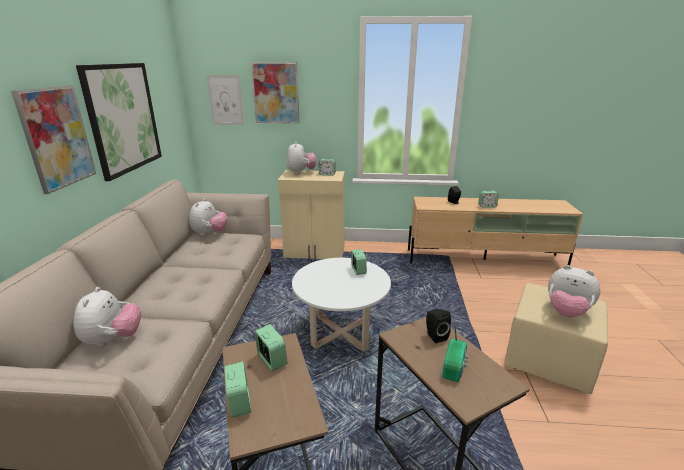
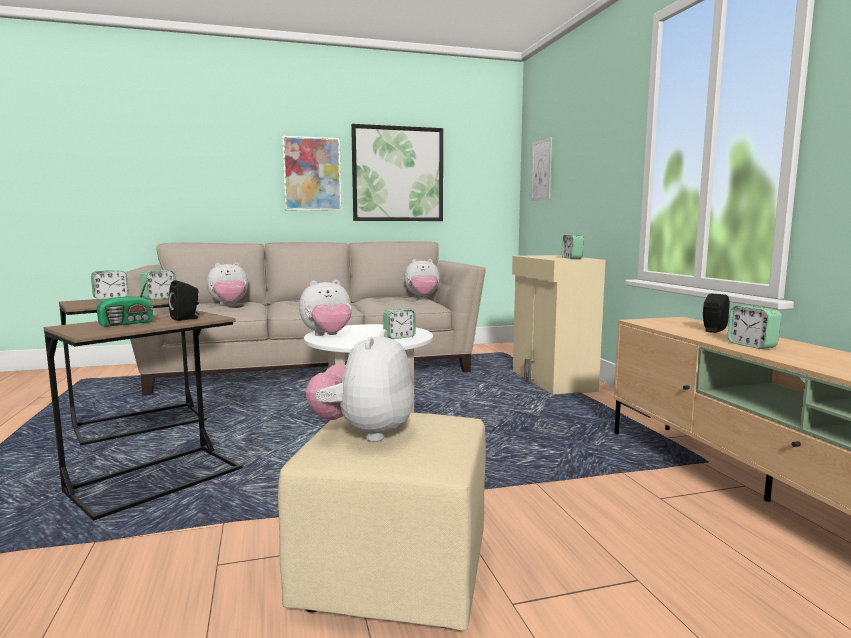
camera: 70 degrees right, 15 degrees down
picture [251,62,300,124] -> none
plush toy [287,141,316,174] -> plush toy moved to [299,280,352,336]
radio [442,317,468,382] -> radio turned 45 degrees counterclockwise [96,275,154,327]

